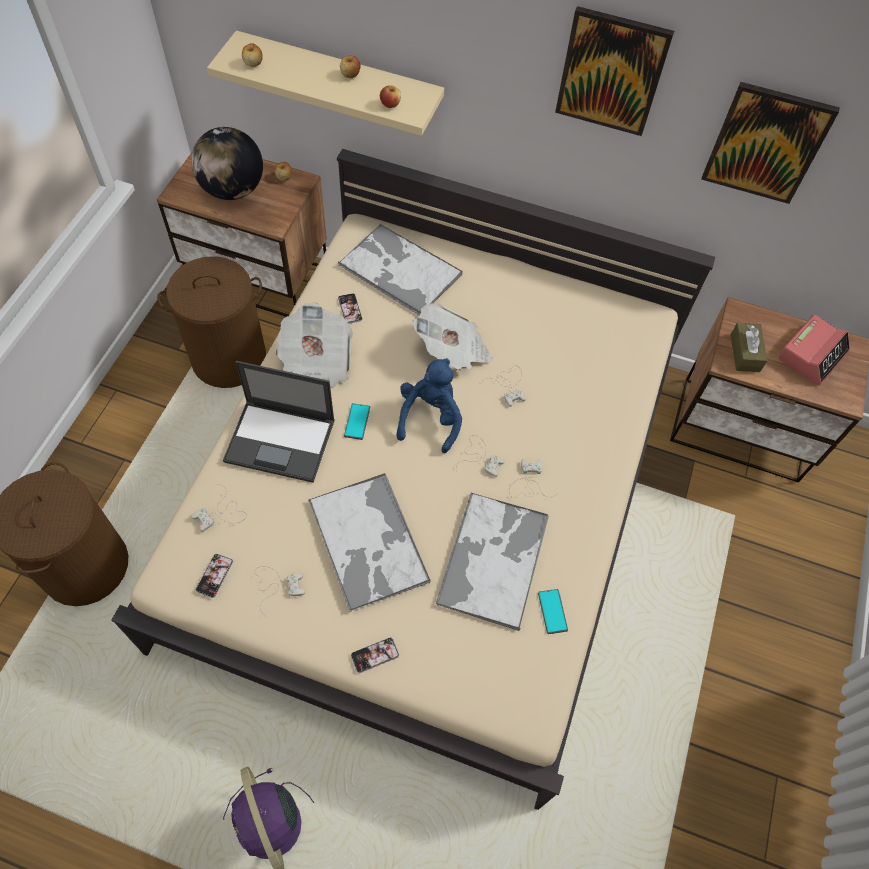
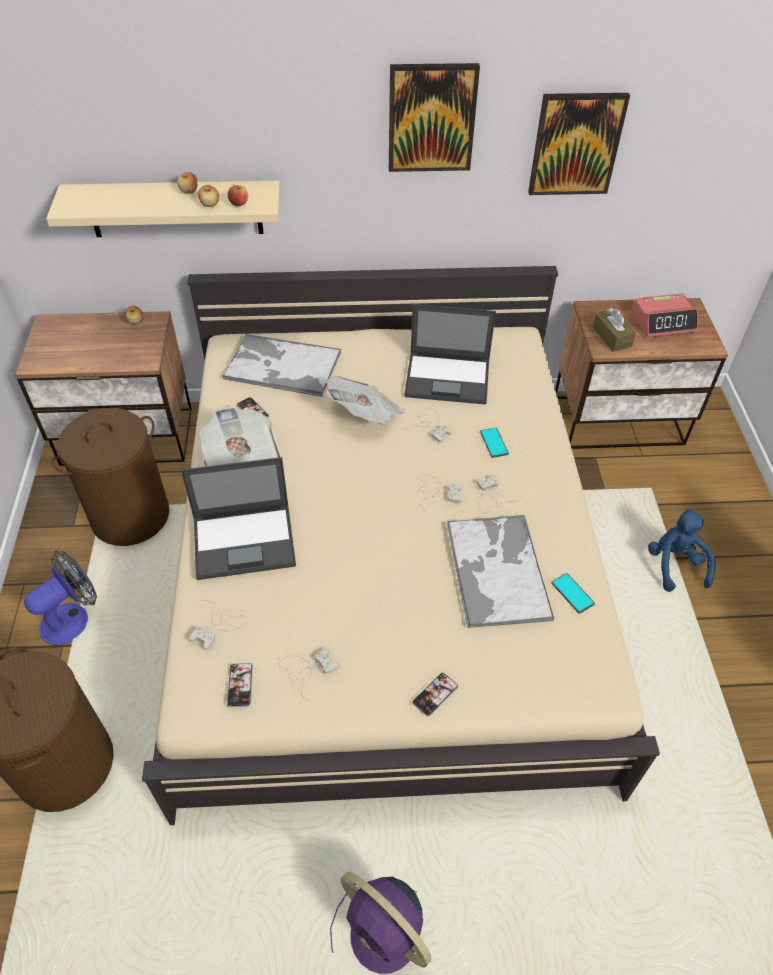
camera: 20 degrees left, 10 degrees down
globe [191,127,263,200] -> none
apple [242,43,263,67] -> apple moved to [198,185,219,207]
tray [309,473,431,612] -> none
phone [344,403,370,440] -> phone moved to [480,428,509,458]
blue plush toy [396,358,462,453] -> blue plush toy moved to [648,508,715,592]
alarm clock [778,315,850,385] -> alarm clock turned 60 degrees clockwise [632,293,698,337]
none -> fan [24,550,97,645]
none -> laptop [404,304,496,405]

